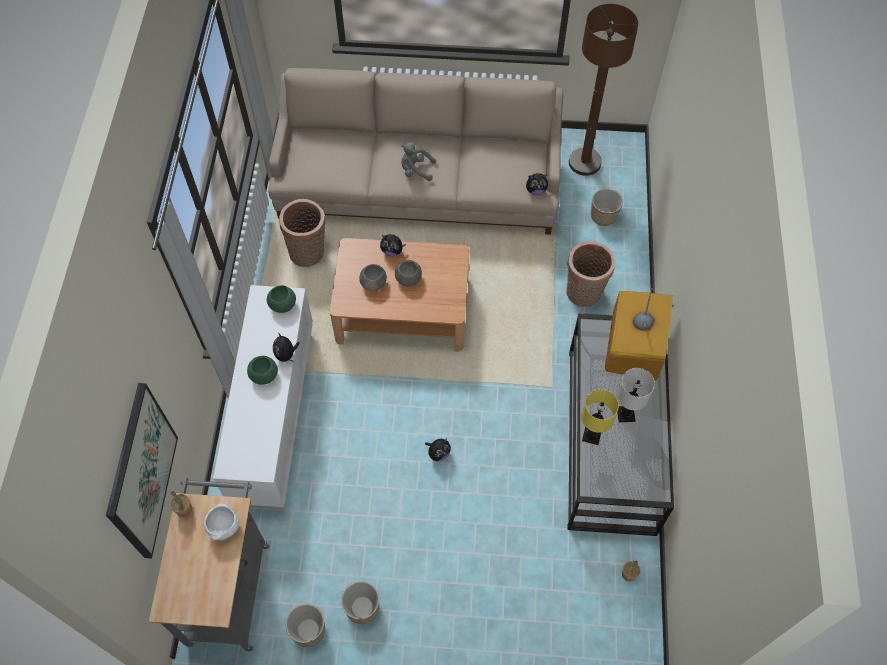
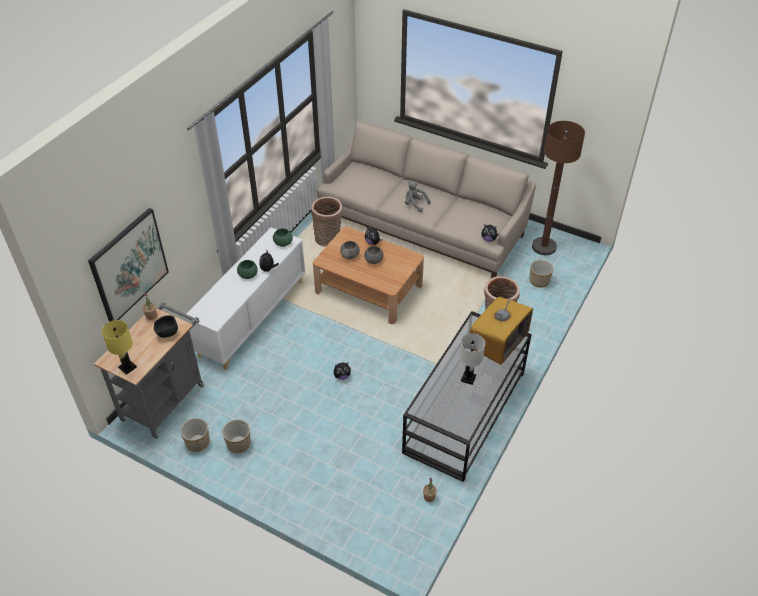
camera: 25 degrees right, 15 degrees down
white bowl [204,504,239,540] -> black bowl [154,315,178,338]
yellow table lamp [581,390,619,445] -> yellow table lamp moved to [102,320,137,375]

